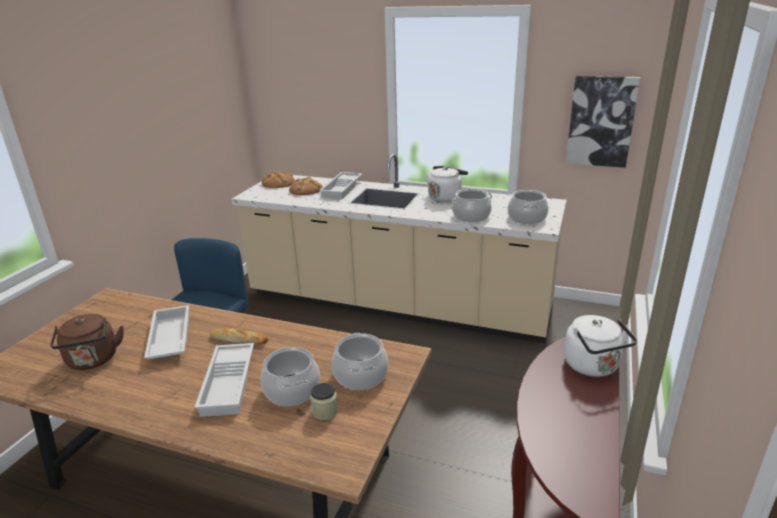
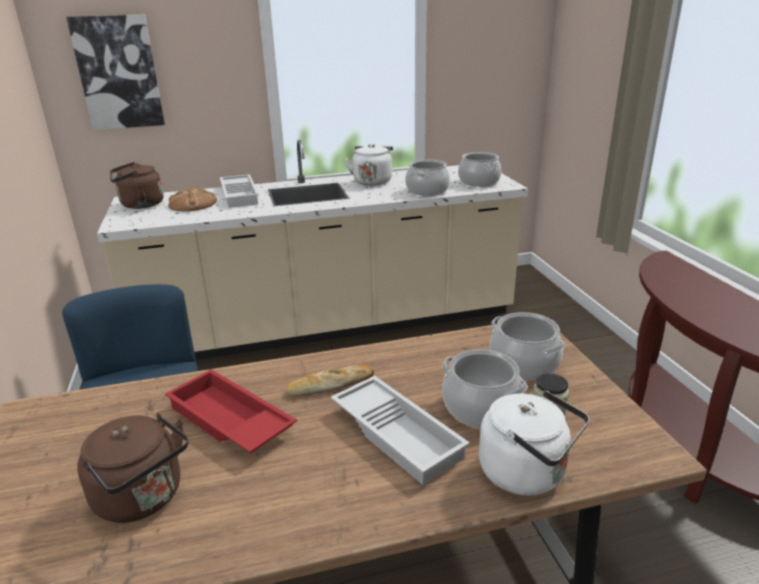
camera: 35 degrees left, 0 degrees up
white tray [144,305,189,360] -> red tray [165,369,297,453]
bread [262,171,295,188] -> brown kettle [110,162,164,209]
white kettle [564,315,637,377] -> white kettle moved to [479,391,589,496]
picture [566,76,640,168] -> picture moved to [66,14,165,130]

